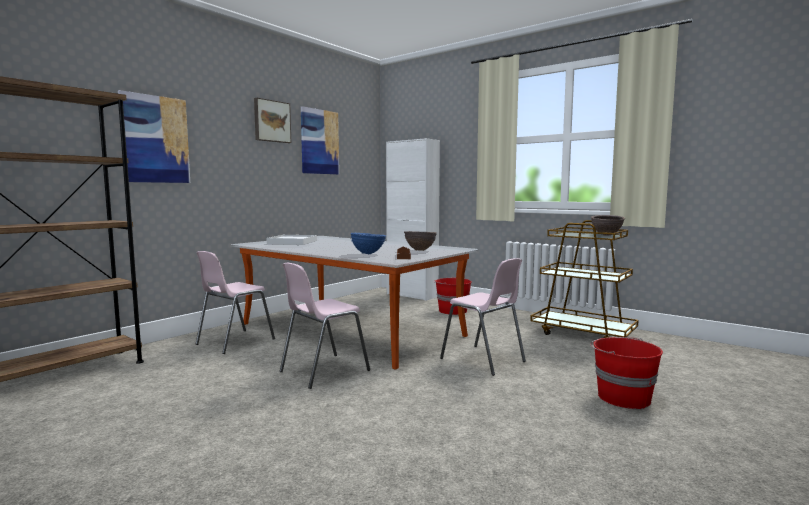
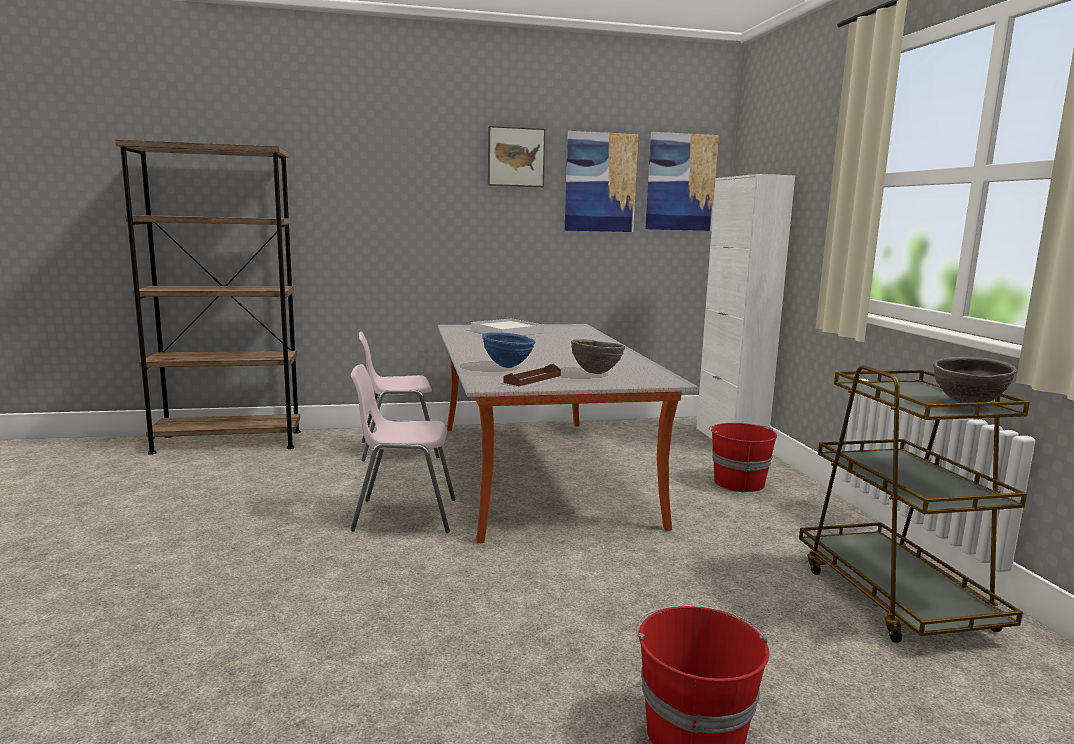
camera: 40 degrees right, 5 degrees up
picture [118,90,190,183] -> picture moved to [645,132,719,231]
pink chair [440,258,526,376] -> none

